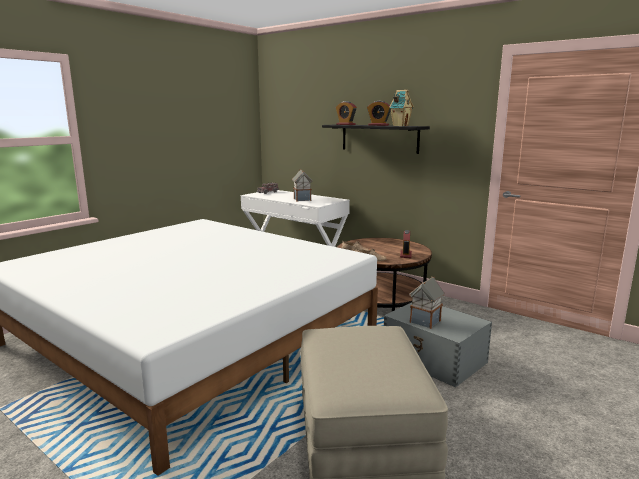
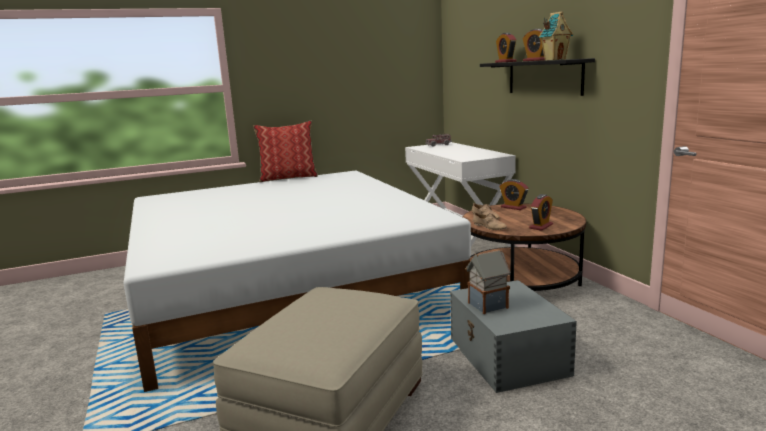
camera: 30 degrees right, 0 degrees up
toy house [292,169,313,202] -> none
none -> pillow [253,120,318,182]
none -> alarm clock [499,179,528,210]

